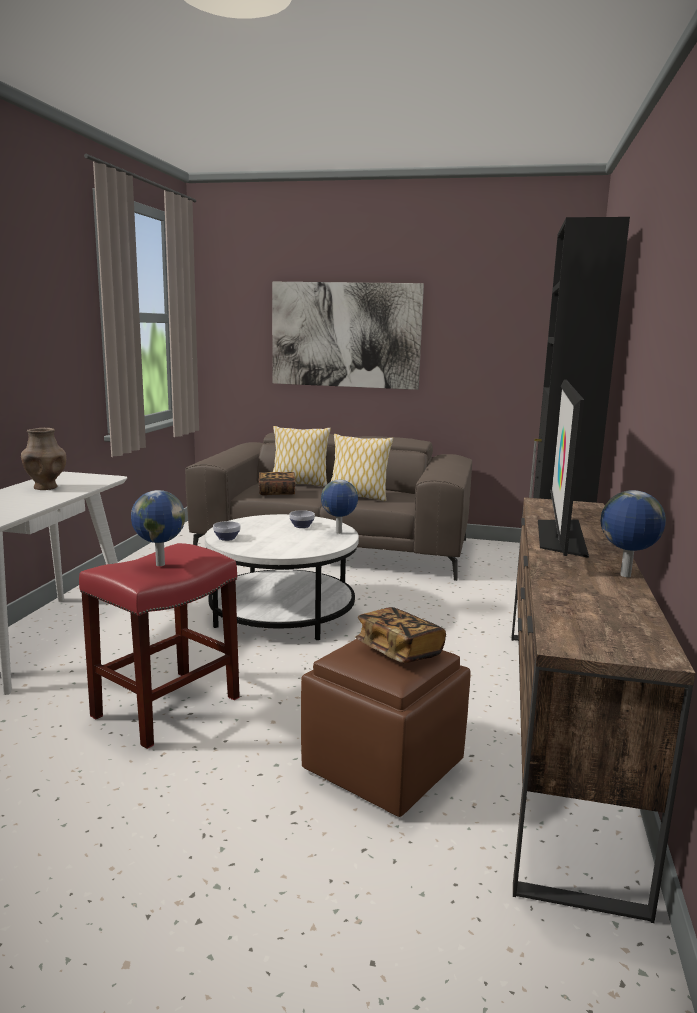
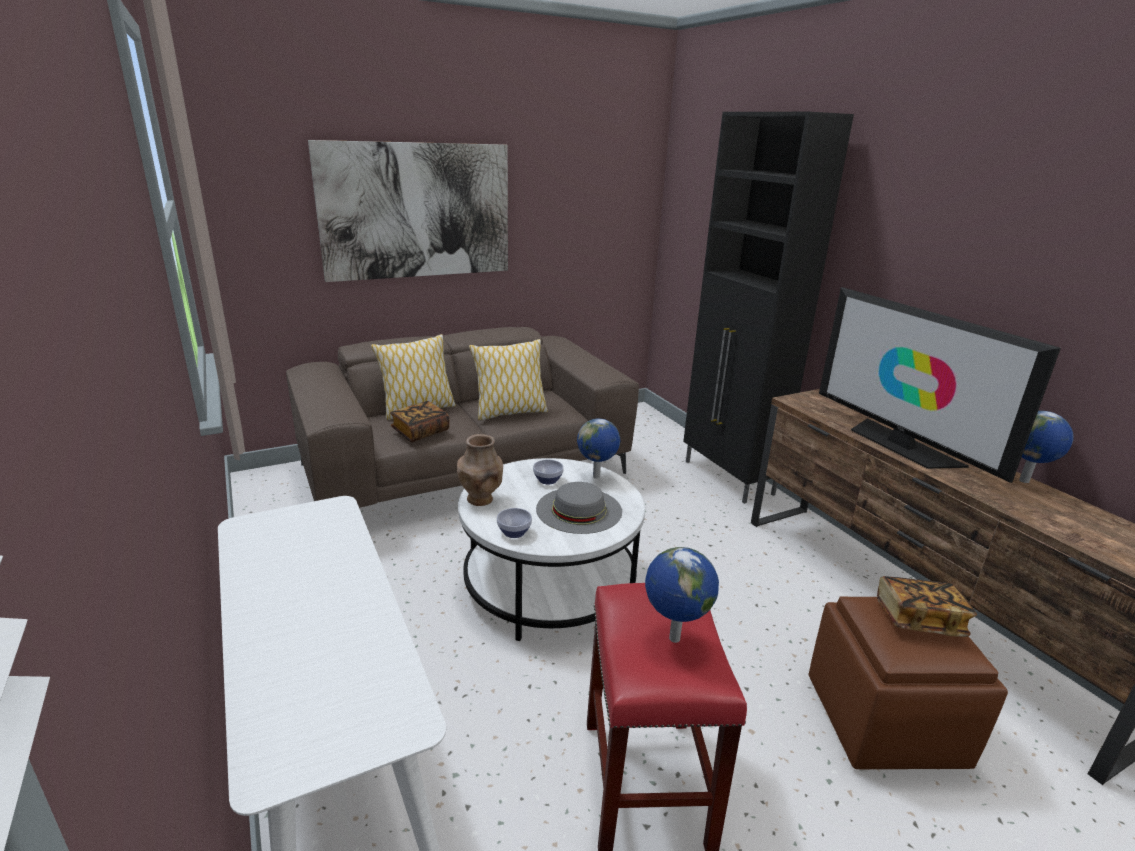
camera: 40 degrees left, 10 degrees up
brown vase [21,428,66,490] -> brown vase moved to [457,434,503,506]
none -> grey hat [536,482,622,534]

